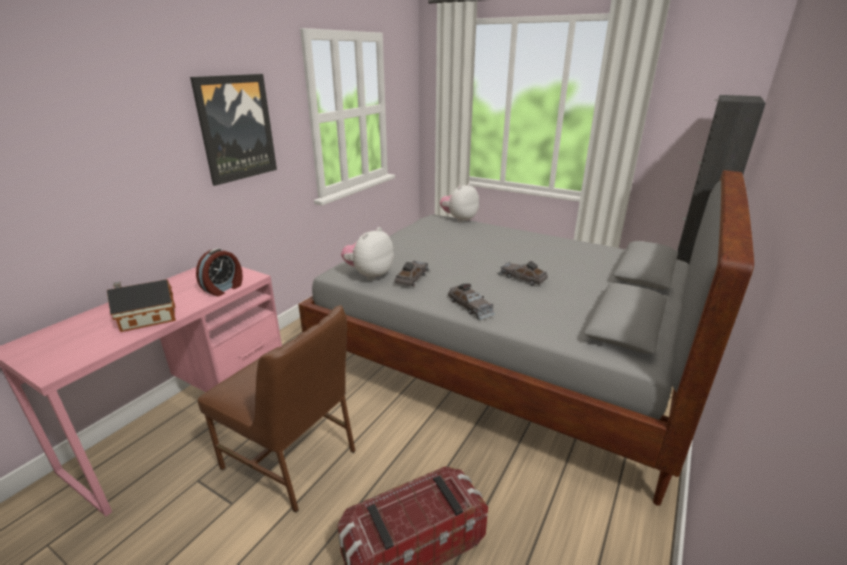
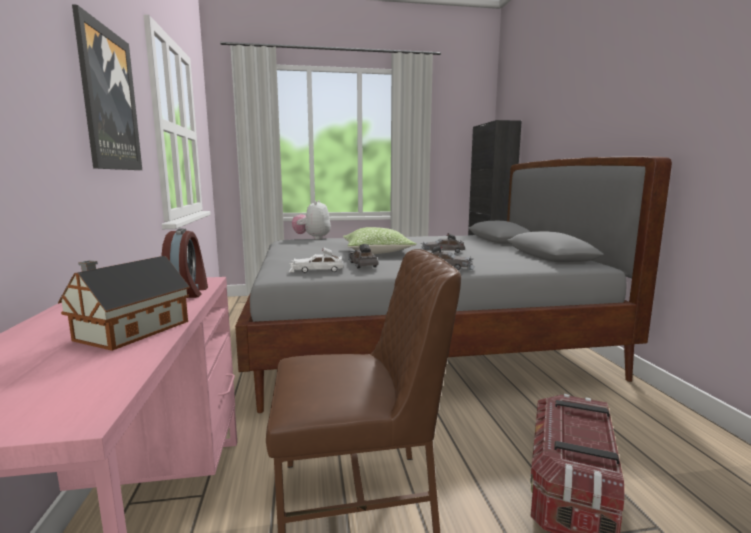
camera: 40 degrees left, 15 degrees down
plush toy [341,227,394,280] -> white toy car [289,248,344,273]
none -> pillow [343,227,417,254]

